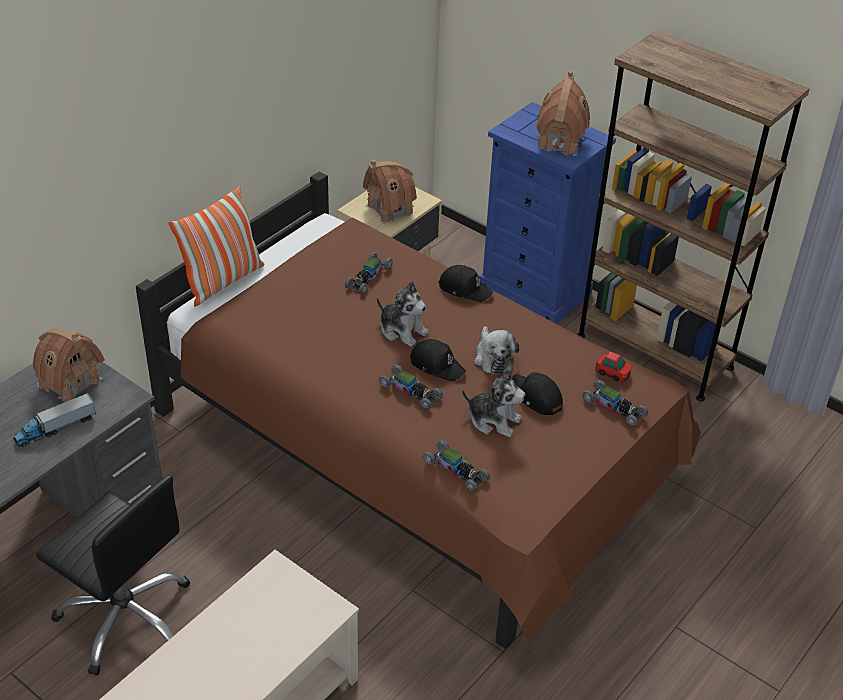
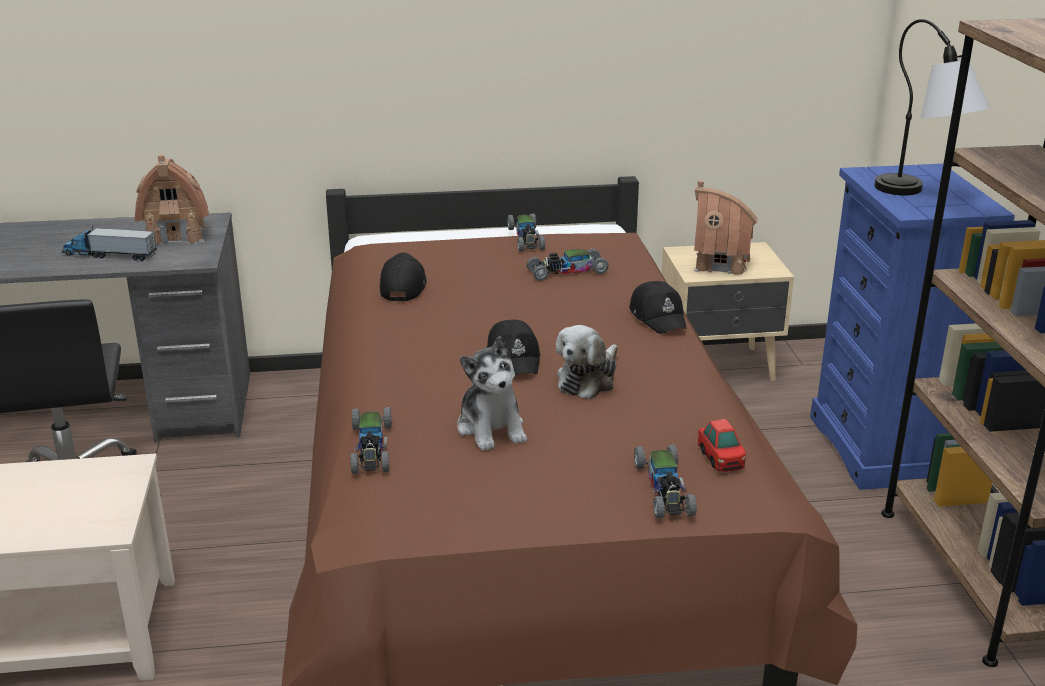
camera: 45 degrees right, 15 degrees down
pillow [168,186,264,307] -> none
plush toy [377,281,429,347] -> none
toy car [379,365,443,410] -> toy car moved to [507,214,545,252]
black cap [512,372,563,415] -> black cap moved to [380,252,427,301]
toy house [536,70,590,156] -> table lamp [874,19,990,195]

